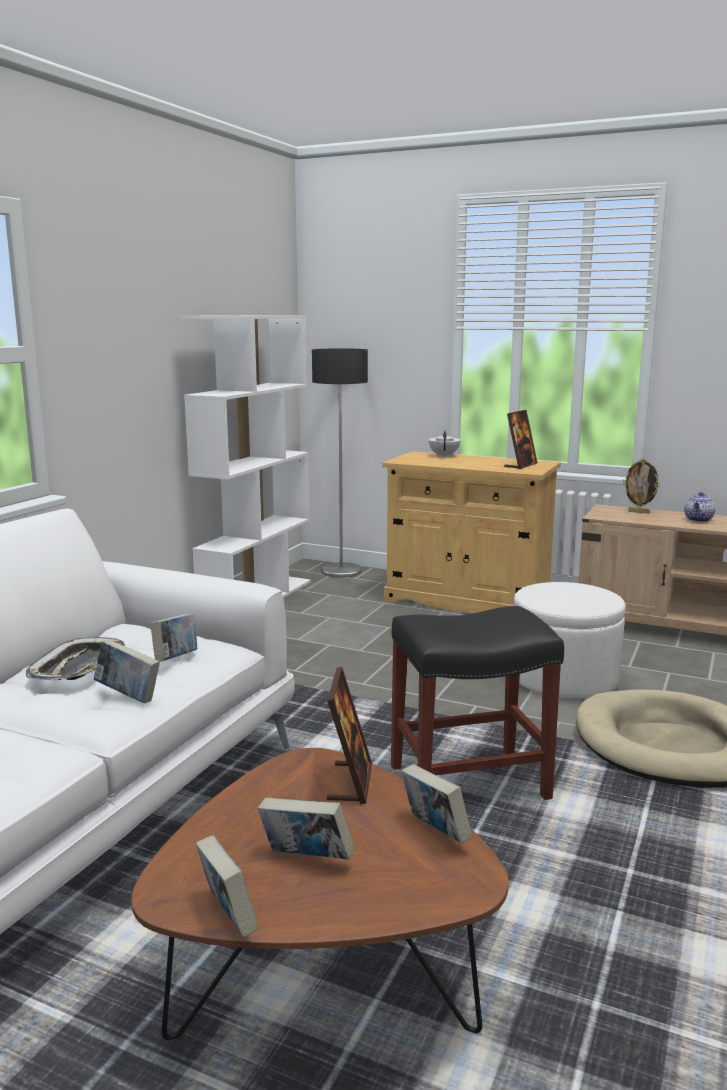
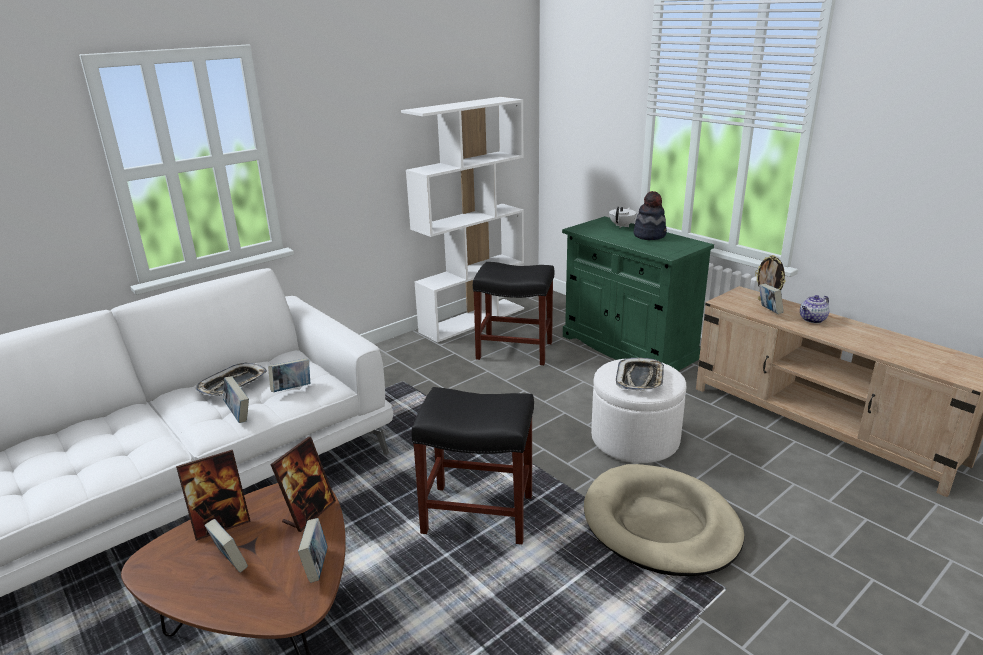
camera: 25 degrees right, 10 degrees up
book [196,835,258,938] -> book moved to [759,284,783,314]
floor lamp [312,348,368,578] -> none
beige cabinet [382,451,561,613] -> green cabinet [562,216,714,371]
picture frame [504,410,537,469] -> picture frame moved to [176,450,251,541]
none -> black stool [473,262,554,365]
none -> tray [616,358,664,391]
none -> hat [634,191,667,240]

